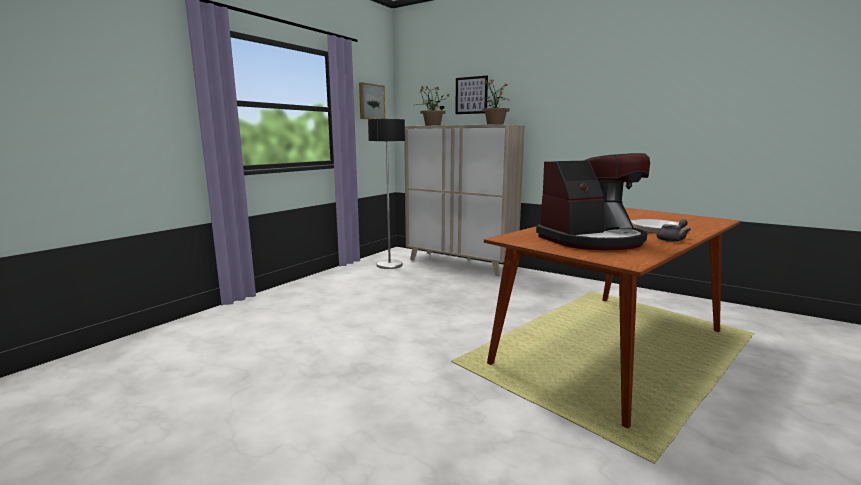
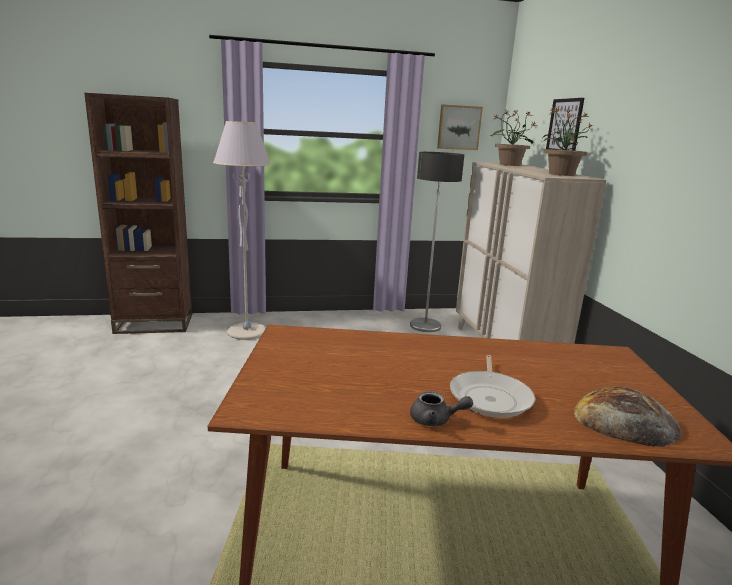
camera: 45 degrees right, 5 degrees up
coffee machine [536,153,650,250] -> none
none -> brown bookcase [84,93,192,334]
none -> grey floor lamp [213,121,271,340]
none -> bread [574,386,682,447]

